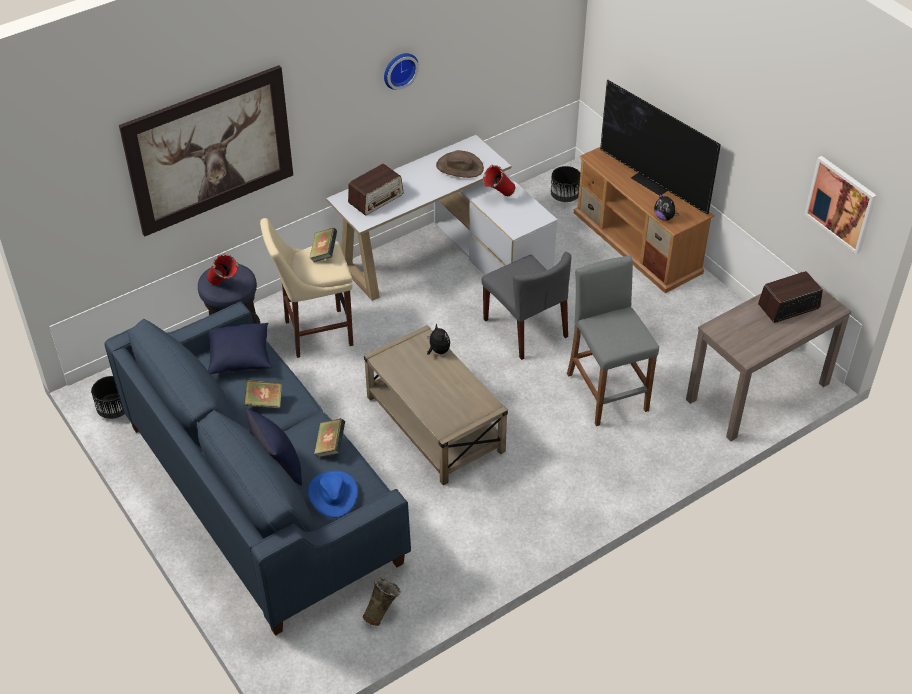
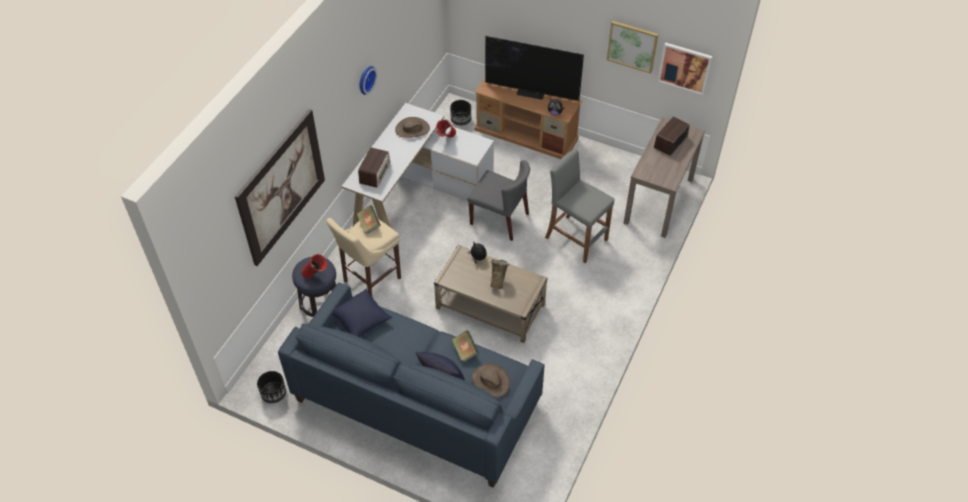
camera: 30 degrees left, 5 degrees up
book [244,380,282,409] -> none
blue hat [308,470,358,518] -> brown hat [472,364,510,397]
beige vase [363,578,401,626] -> beige vase moved to [491,259,509,289]
none -> picture [607,21,658,74]

